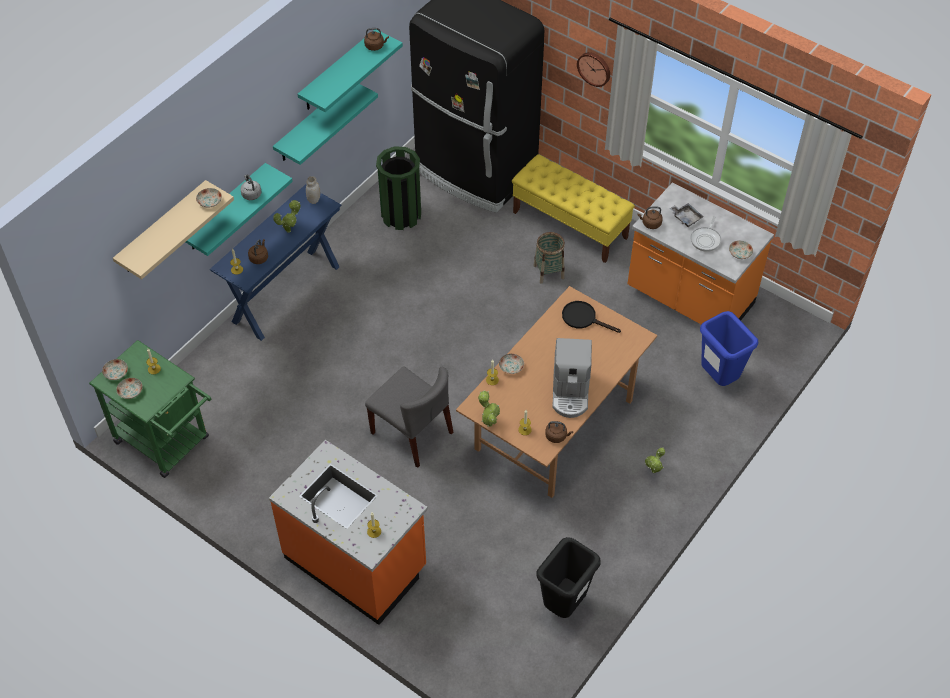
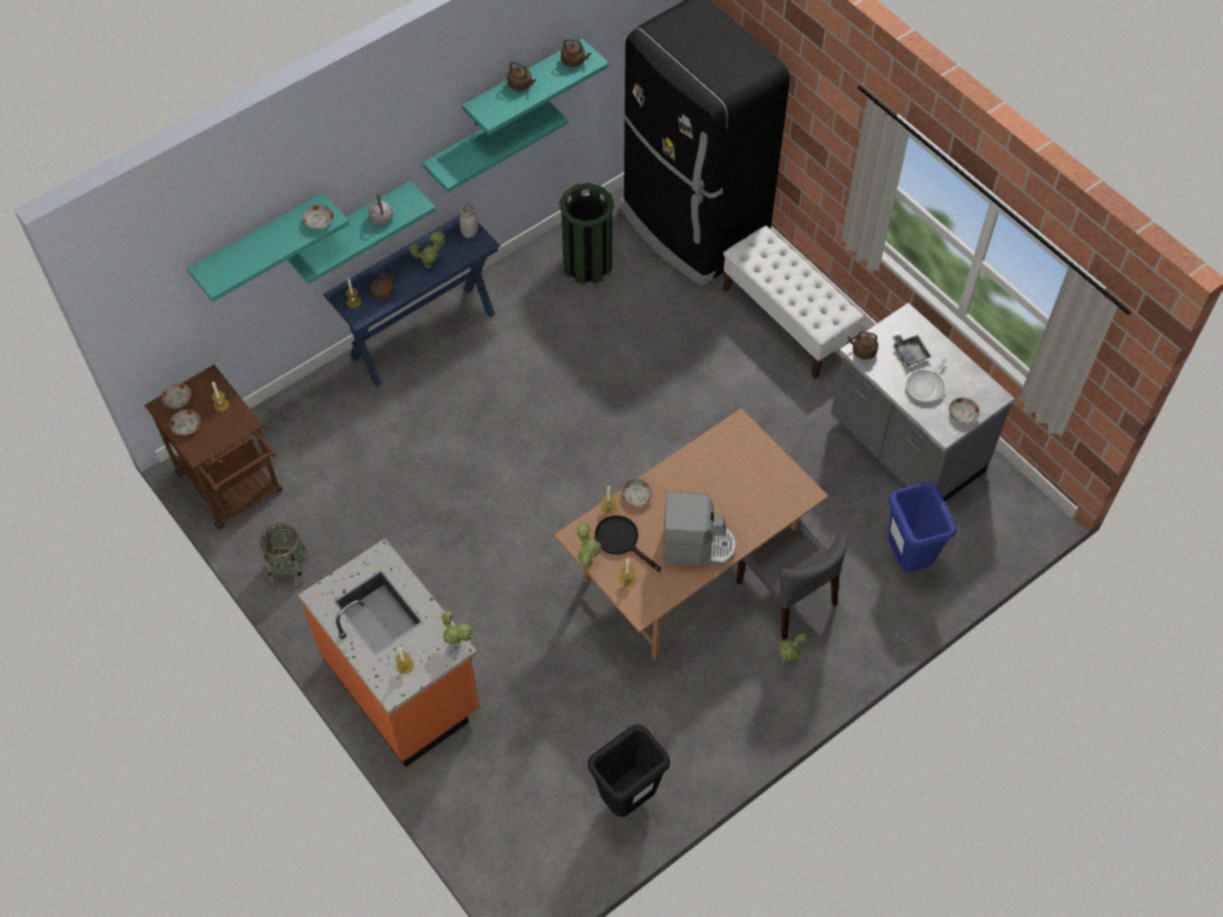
camera: 15 degrees right, 5 degrees up
green cart [89,340,212,478] -> brown cart [144,365,283,529]
beige shelf [113,180,234,279] -> turquoise shelf [187,193,349,302]
grey chair [365,367,454,468] -> grey chair moved to [736,519,848,640]
yellow bench [512,154,635,263] -> white bench [723,226,865,379]
basket [534,232,565,283] -> basket moved to [260,523,308,584]
brown kettle [545,421,573,443] -> brown kettle moved to [507,62,536,91]
coffee machine [552,338,592,418] -> coffee machine turned 105 degrees counterclockwise [663,491,737,565]
black frying pan [562,301,621,333] -> black frying pan moved to [595,515,661,572]
wall clock [577,52,610,87] -> none
orange counter [627,182,774,325] -> grey counter [831,303,1015,502]
none -> potted plant [442,610,472,645]

